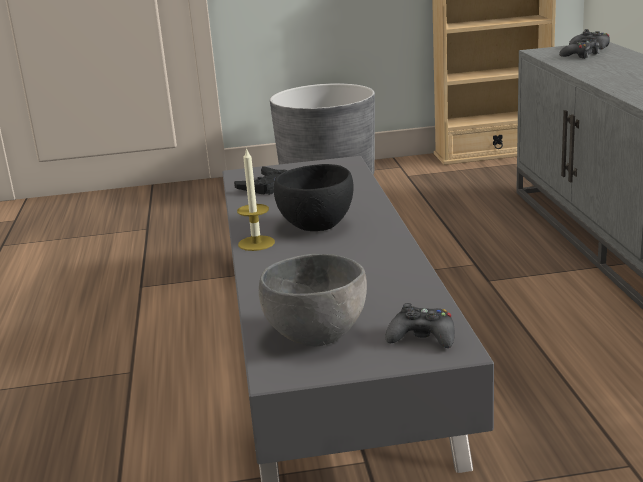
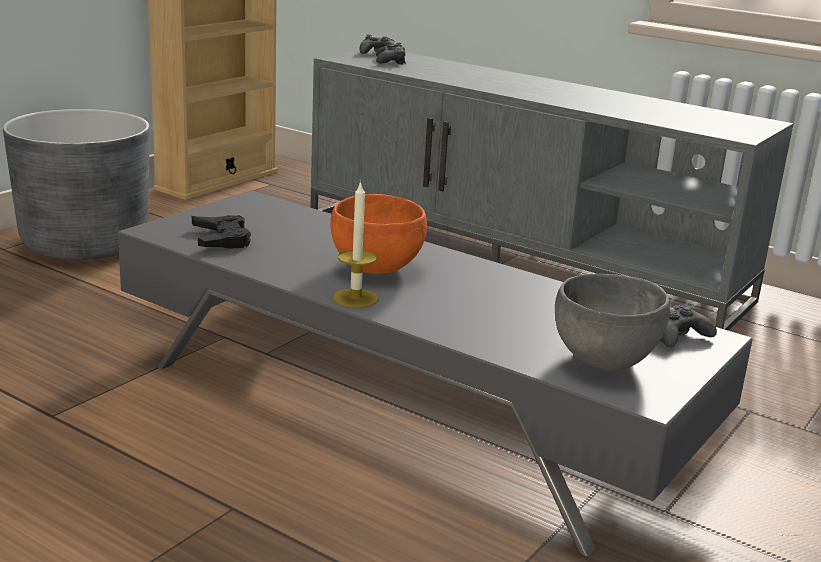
camera: 50 degrees left, 0 degrees up
black bowl [274,164,354,231] -> orange bowl [330,194,427,274]

